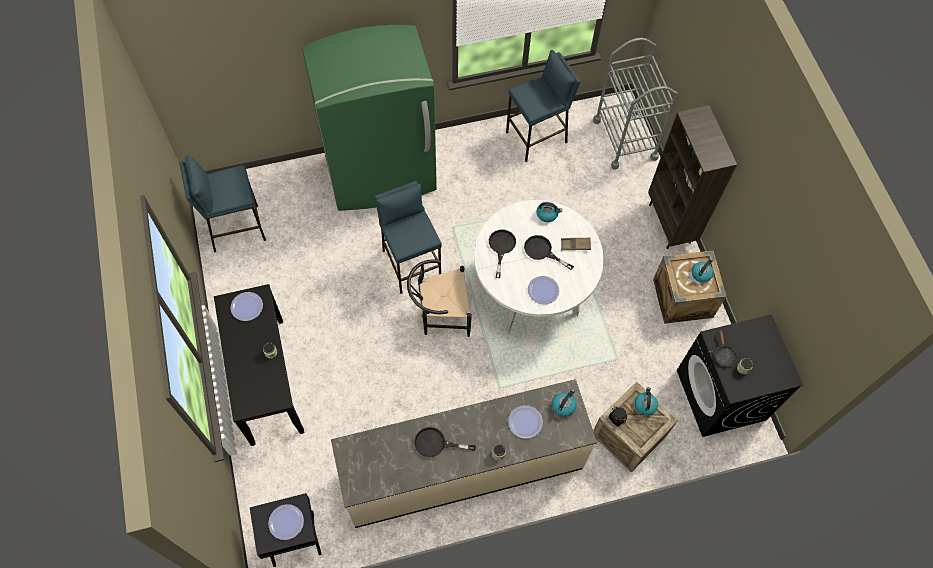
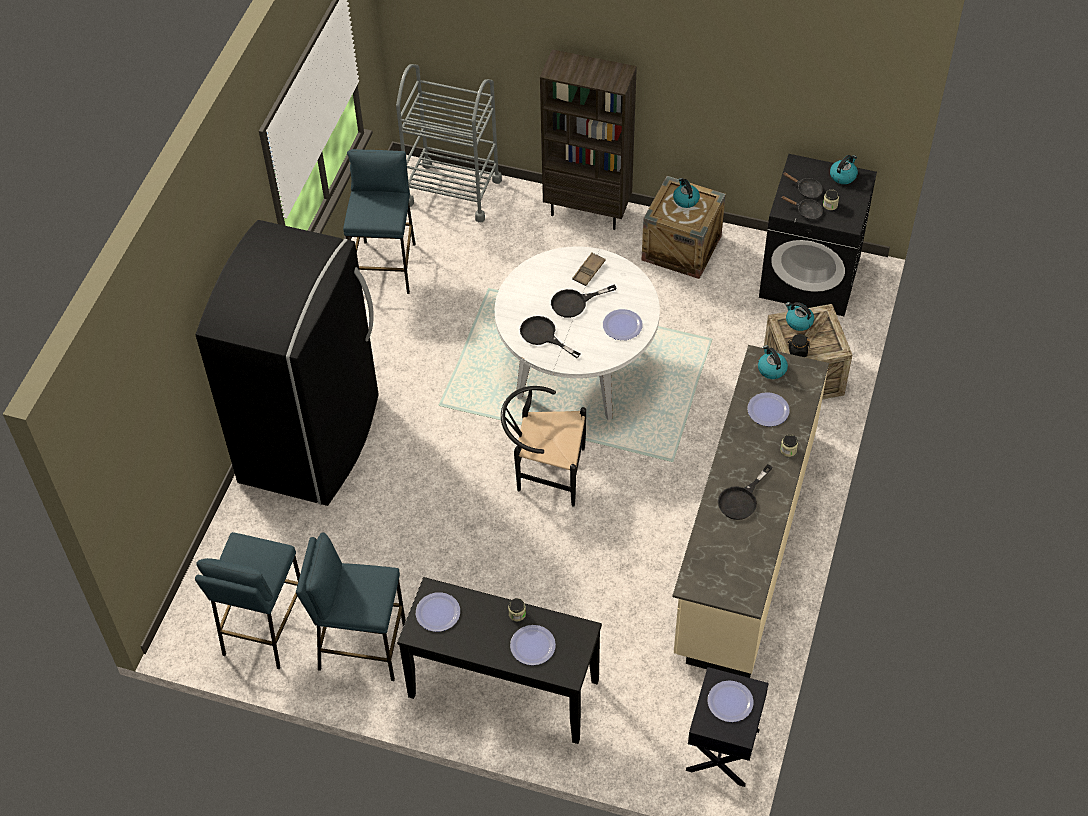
camera: 55 degrees left, 10 degrees down
green fridge [302,25,437,211] -> black fridge [196,220,379,506]
blue stool [375,181,442,294] -> blue stool moved to [296,532,406,681]
black chair [407,259,472,337] -> black chair turned 75 degrees clockwise [501,386,586,507]
kettle [536,202,562,222] -> kettle moved to [830,155,858,184]
none -> plate [510,625,556,665]
none -> black frying pan [783,172,822,198]

